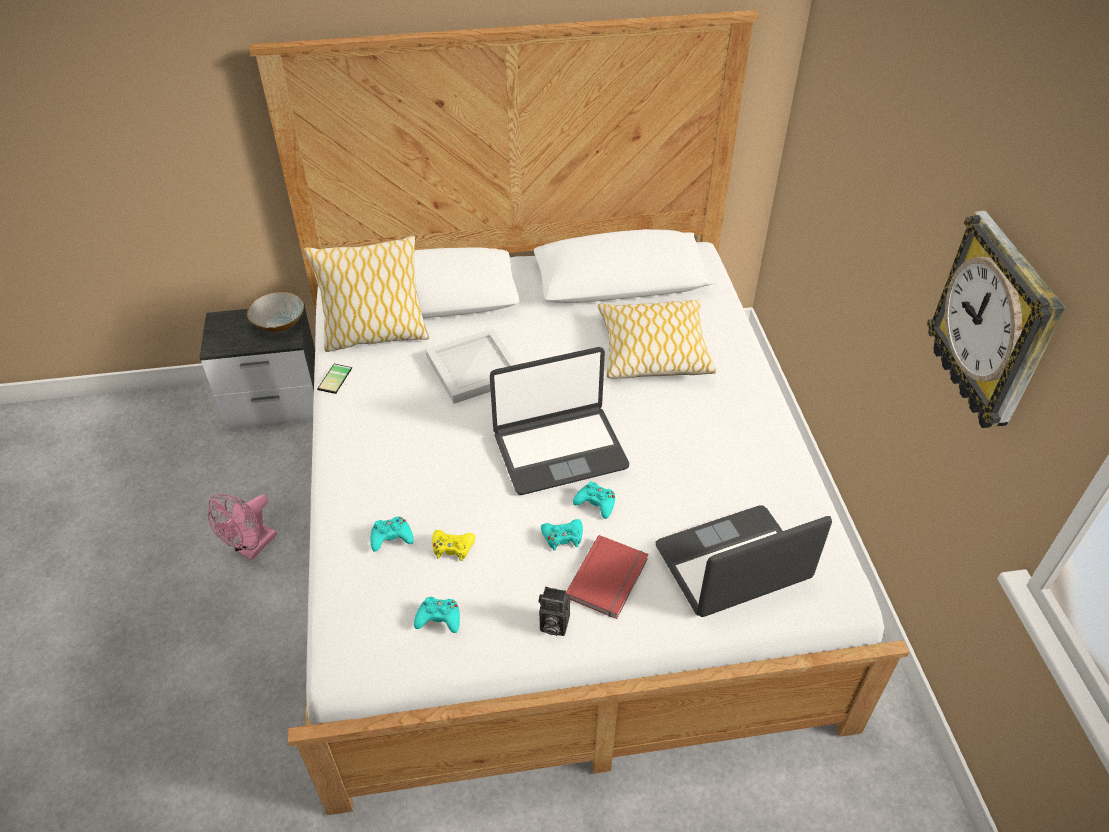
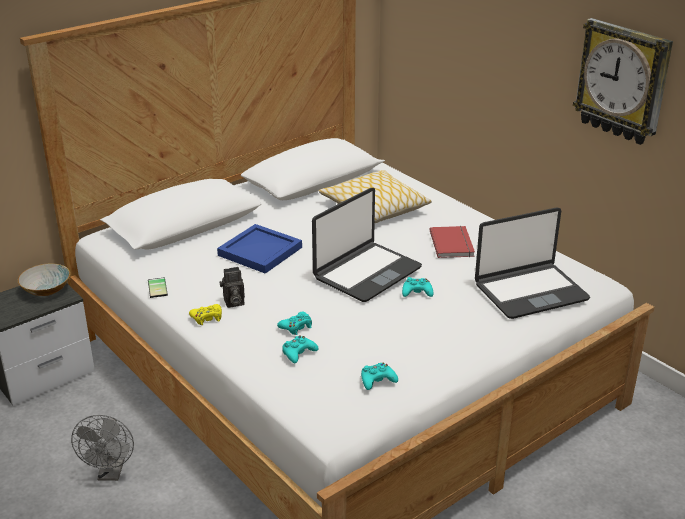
camera: 30 degrees left, 15 degrees down
pink fan [208,494,277,561] -> grey fan [71,415,134,481]
pillow [304,235,429,352] -> none
white tray [426,329,517,404] -> blue tray [217,224,302,274]
yellow game controller [432,530,475,561] -> yellow game controller moved to [189,304,222,325]
camera [539,587,570,636] -> camera moved to [220,267,245,308]
turquoise game controller [541,519,583,550] -> turquoise game controller moved to [277,311,312,335]
red book [566,535,648,619] -> red book moved to [430,226,475,258]
laptop [656,506,832,617] -> laptop turned 150 degrees counterclockwise [475,208,590,319]

